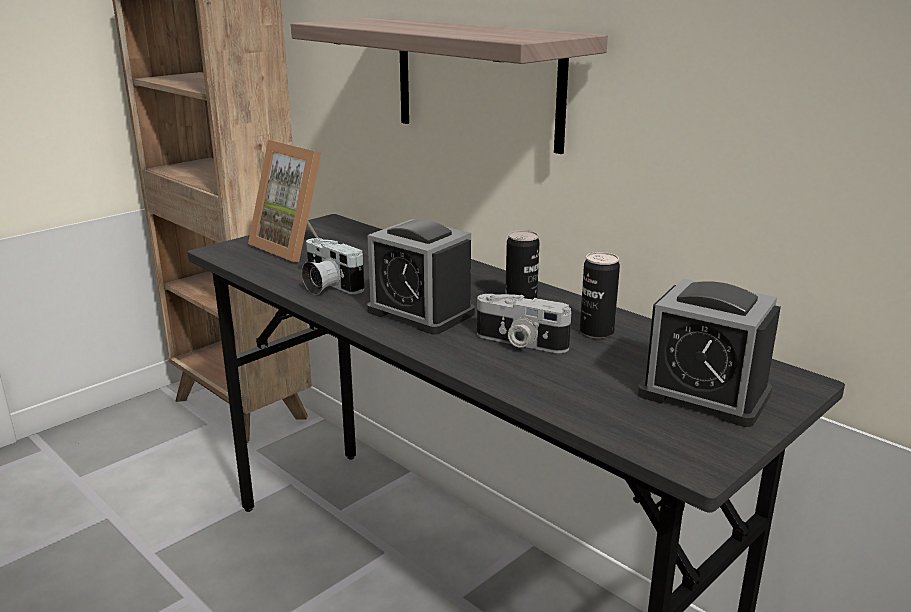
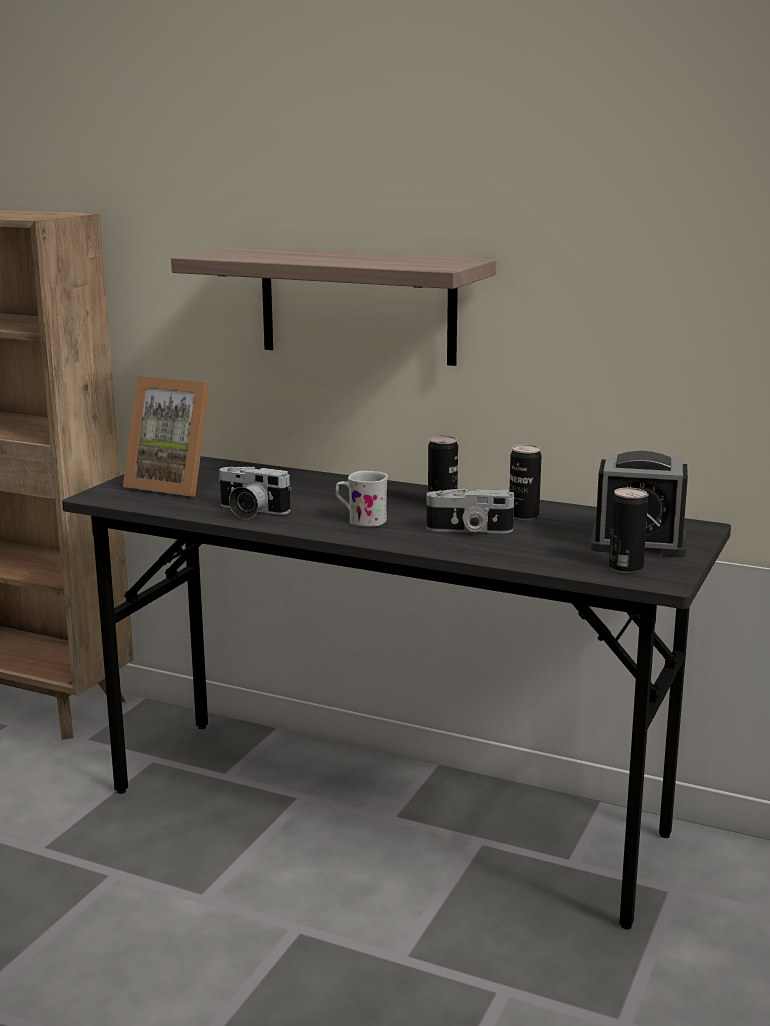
camera: 20 degrees left, 5 degrees down
alarm clock [367,219,475,335] -> white mug [336,471,388,527]
none -> can [609,488,648,573]

